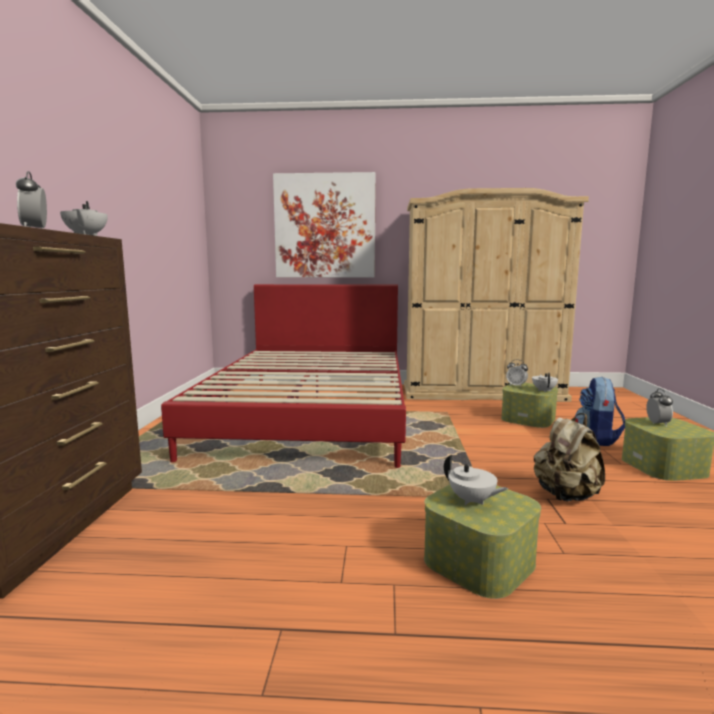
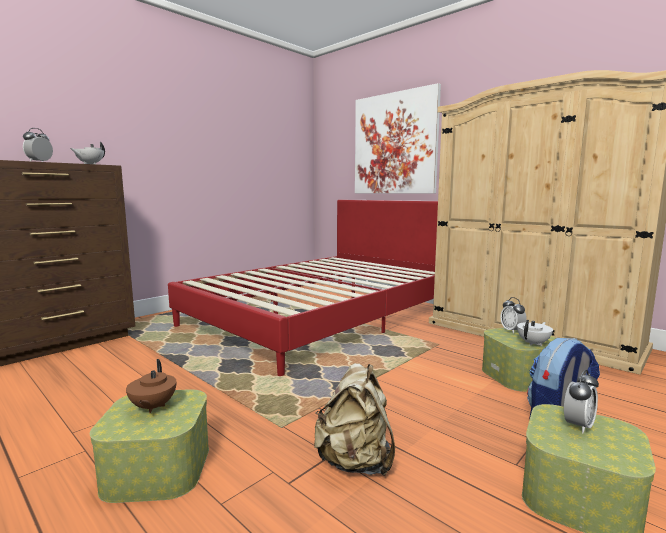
camera: 40 degrees right, 0 degrees up
white teapot [444,455,508,505] -> brown teapot [126,359,176,413]

